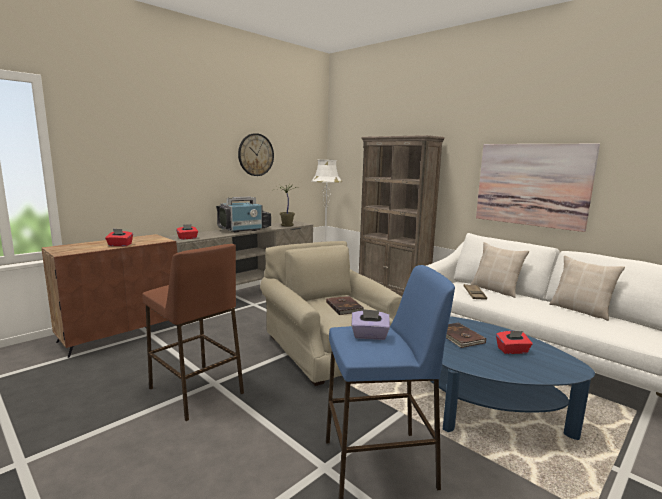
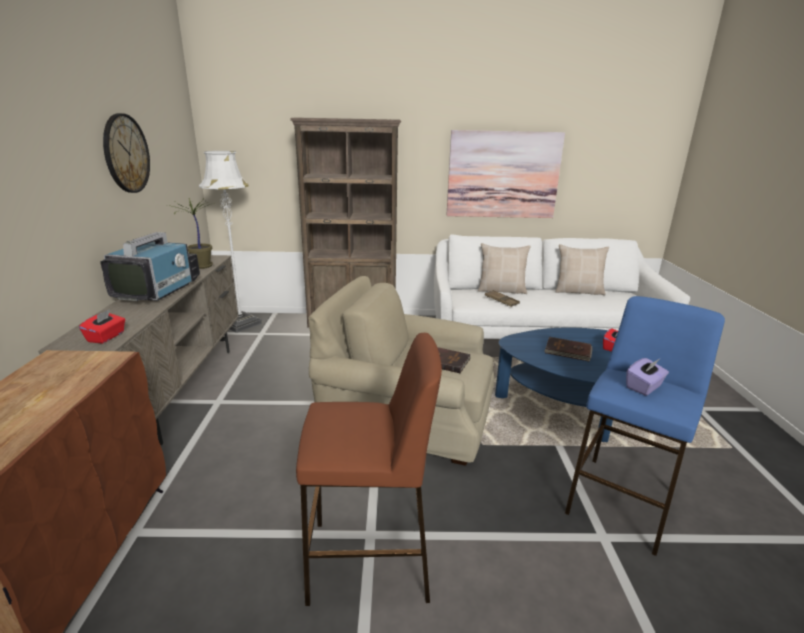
camera: 45 degrees left, 10 degrees up
red tissue box [105,229,133,246] -> none

